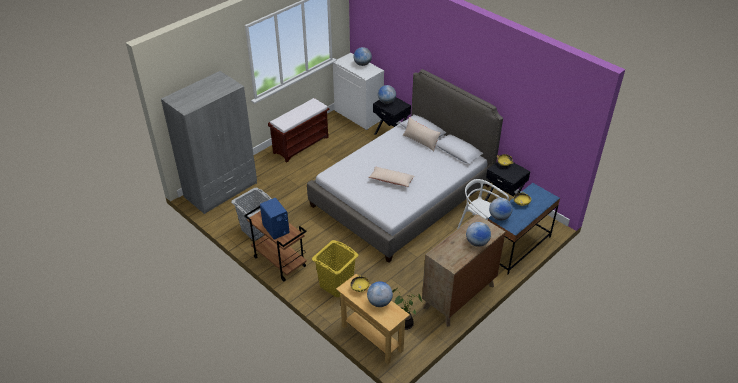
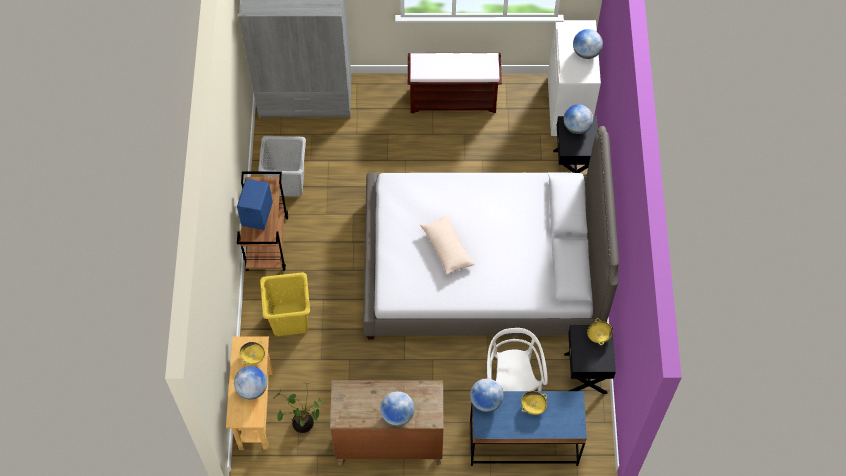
camera: 45 degrees right, 20 degrees up
beige pillow [403,117,441,151] -> none

